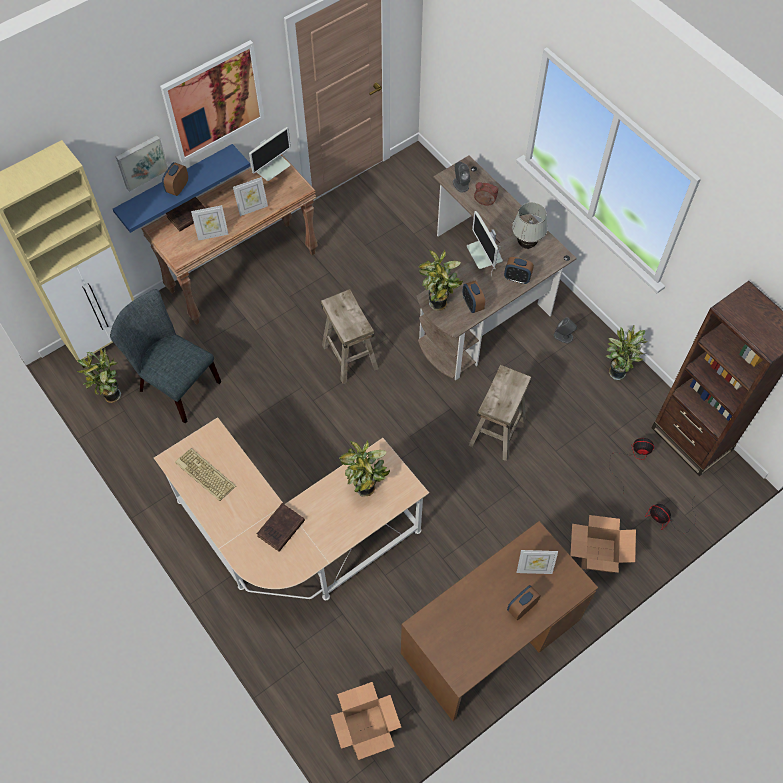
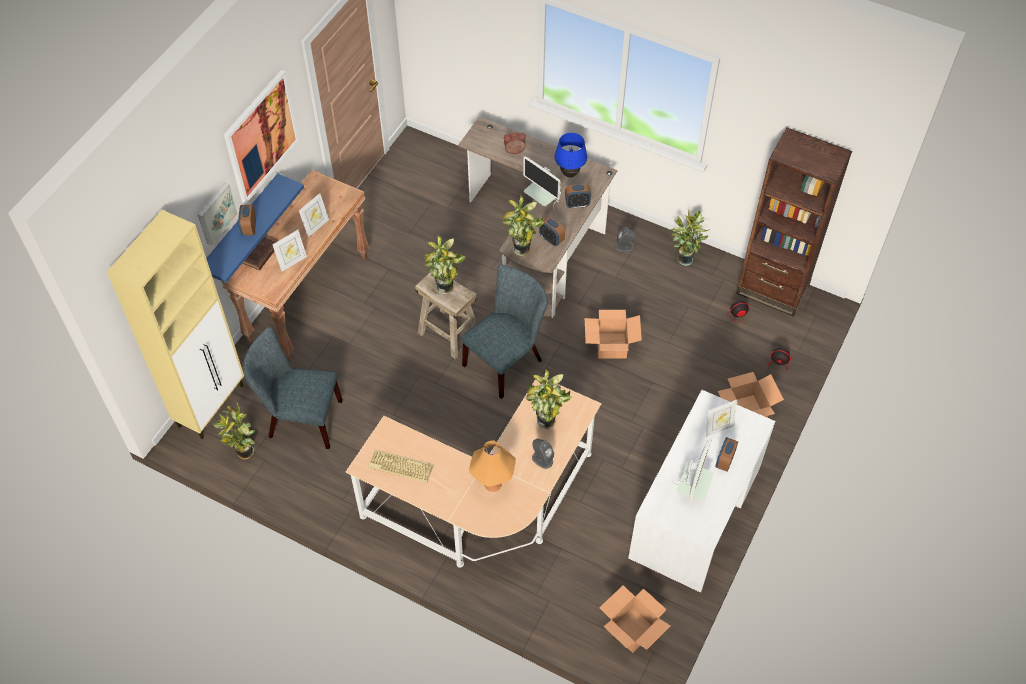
camera: 25 degrees left, 5 degrees down
monitor [249,127,291,181] -> monitor moved to [672,438,714,501]
brown book [257,503,305,552] -> orange table lamp [469,440,516,492]
brown desk [401,521,598,721] -> white desk [628,390,775,593]
grey speaker [453,162,470,193] -> grey speaker moved to [532,439,554,469]
beige stool [468,365,531,461] -> cardboard box [585,310,642,359]
white table lamp [512,202,548,249] -> blue table lamp [554,133,587,177]
none -> potted plant [425,235,465,295]
none -> grey chair [461,264,548,399]

